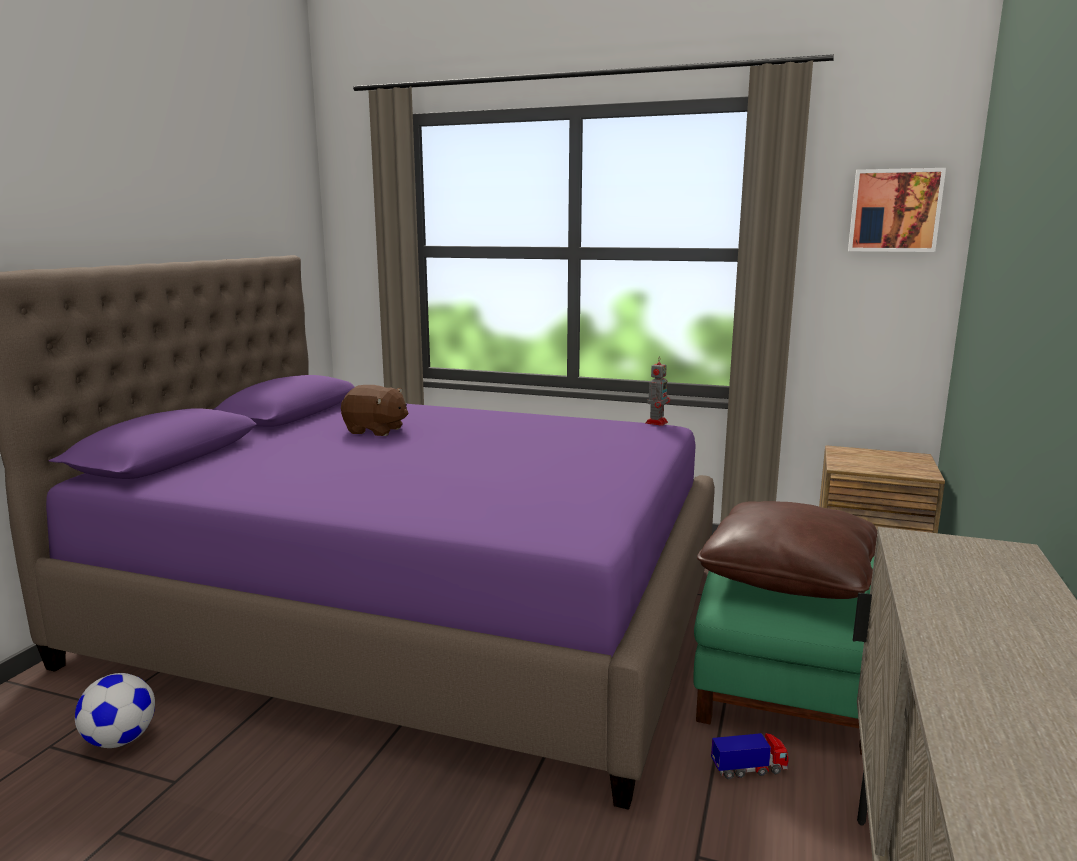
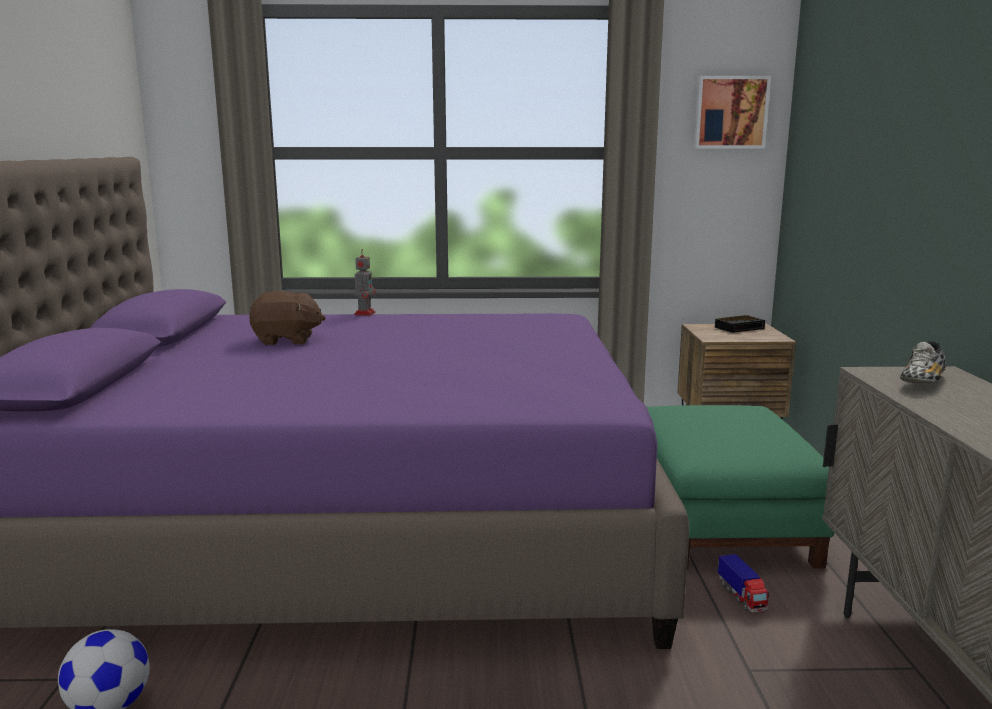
camera: 20 degrees left, 0 degrees up
toy robot [645,356,670,426] -> toy robot moved to [354,249,376,316]
brown pillow [697,501,877,599] -> none
toy truck [711,733,789,779] -> toy truck turned 105 degrees clockwise [718,554,769,612]
none -> alarm clock [715,315,765,333]
none -> shoe [900,341,946,384]

